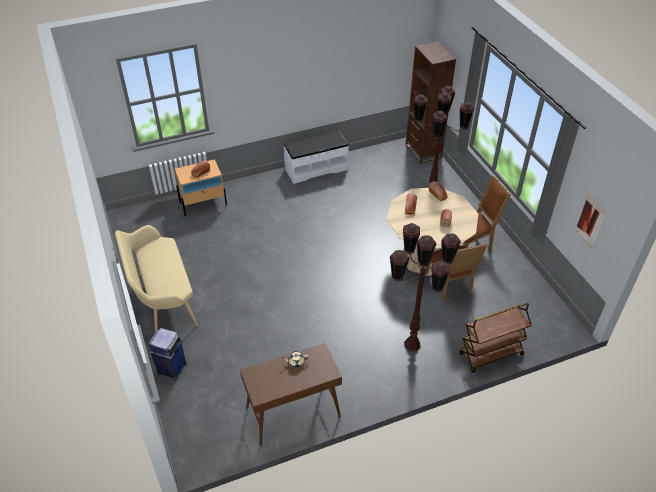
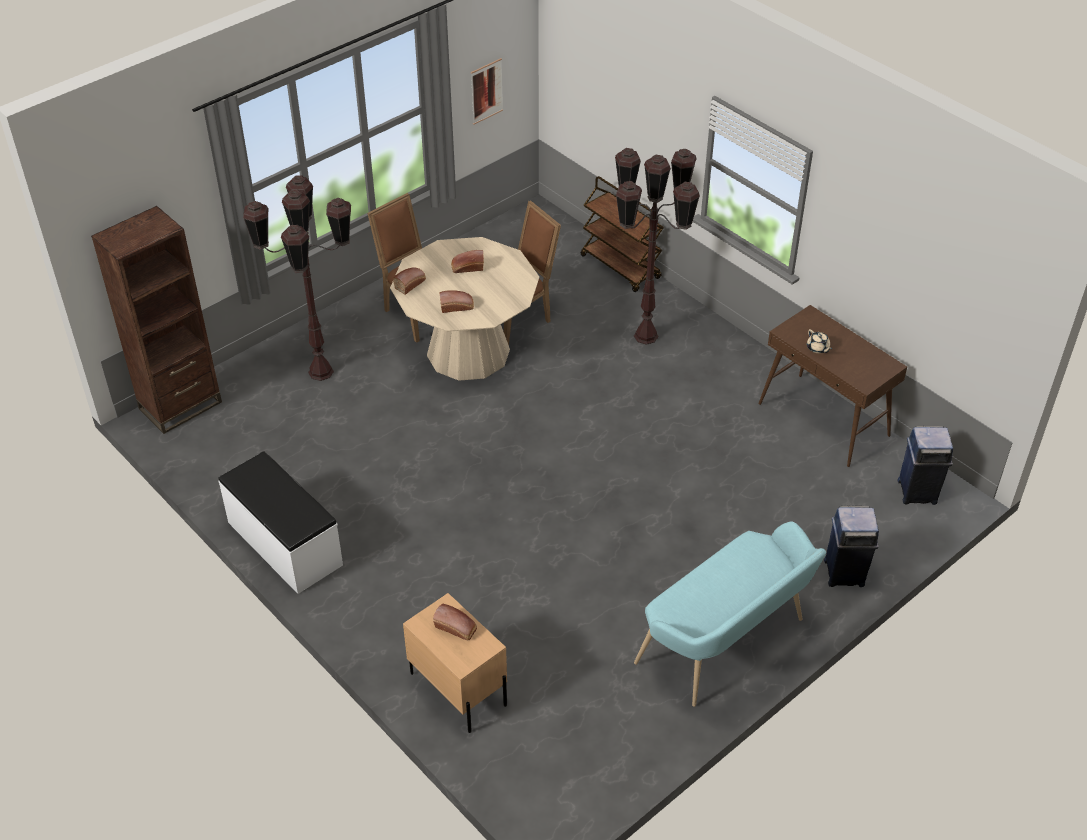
camera: 110 degrees left, 0 degrees up
beige bench [115,225,198,332] -> turquoise bench [634,522,826,707]
none -> blue trash can [897,426,953,505]

